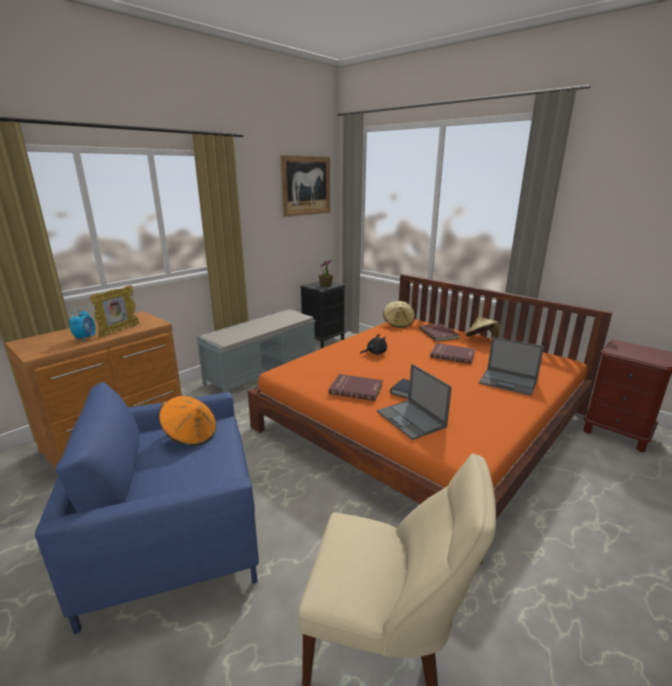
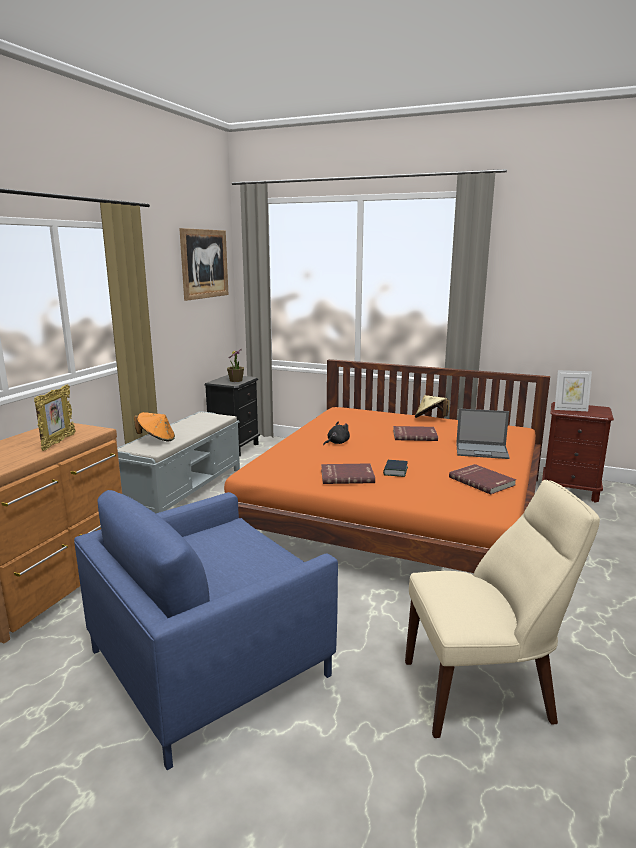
camera: 20 degrees left, 5 degrees down
alarm clock [69,310,96,342] -> none
orange hat [159,396,216,446] -> orange hat moved to [134,412,175,442]
laptop [377,364,452,440] -> none
beige hat [383,301,415,328] -> none
red book [419,323,459,341] -> red book moved to [449,464,516,495]
none -> picture frame [555,370,592,411]

